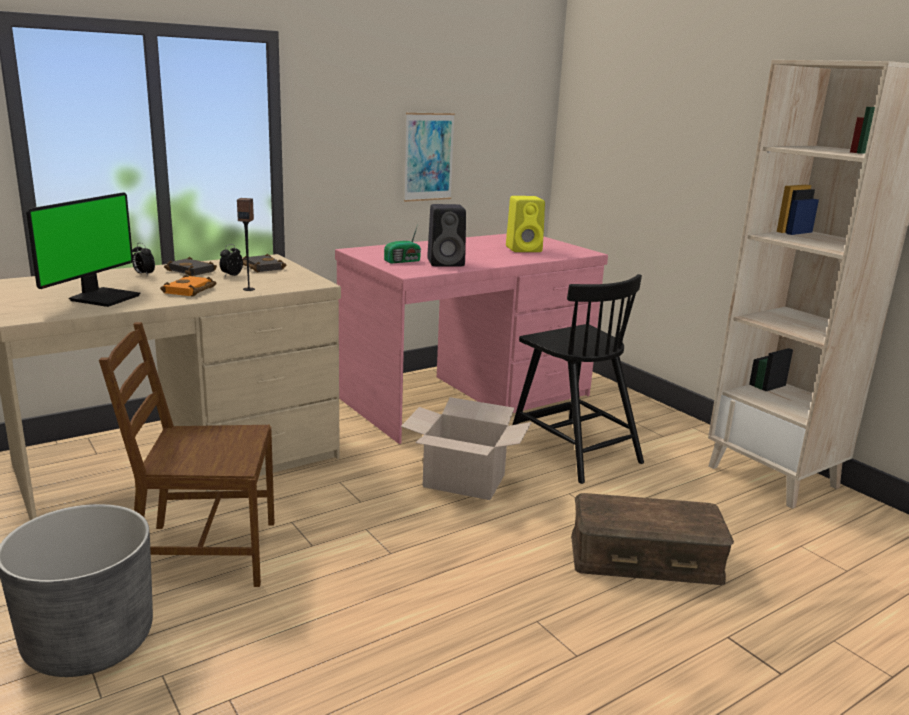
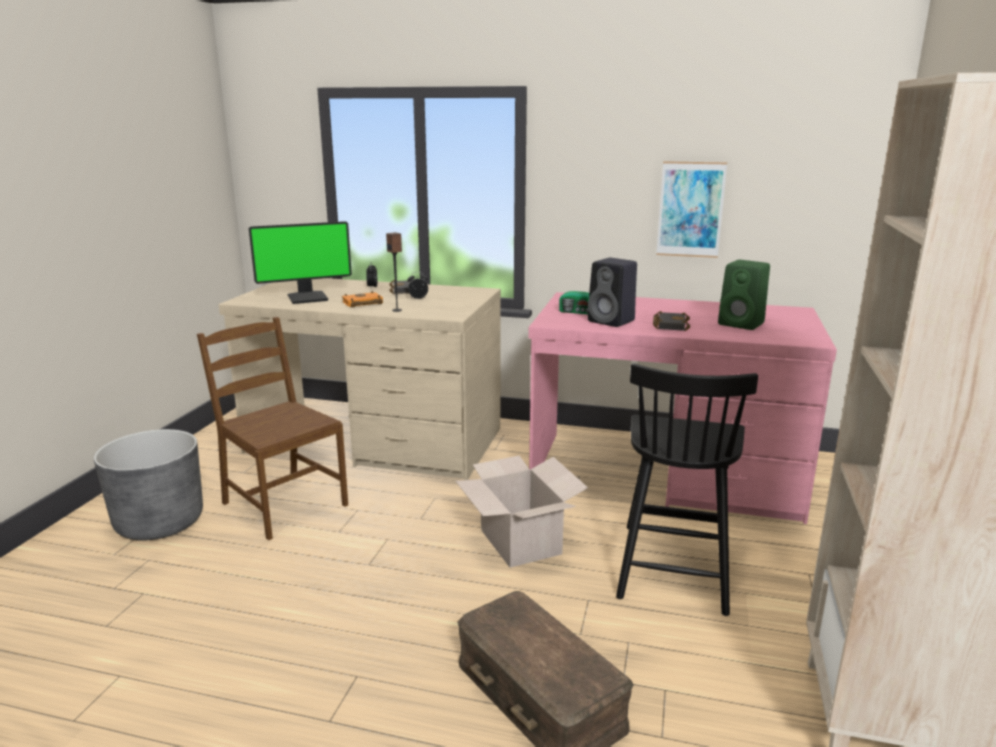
camera: 50 degrees right, 0 degrees up
black book [243,254,286,272] -> black book moved to [653,311,690,331]
yellow speaker [506,196,545,252] -> green speaker [718,260,770,330]

